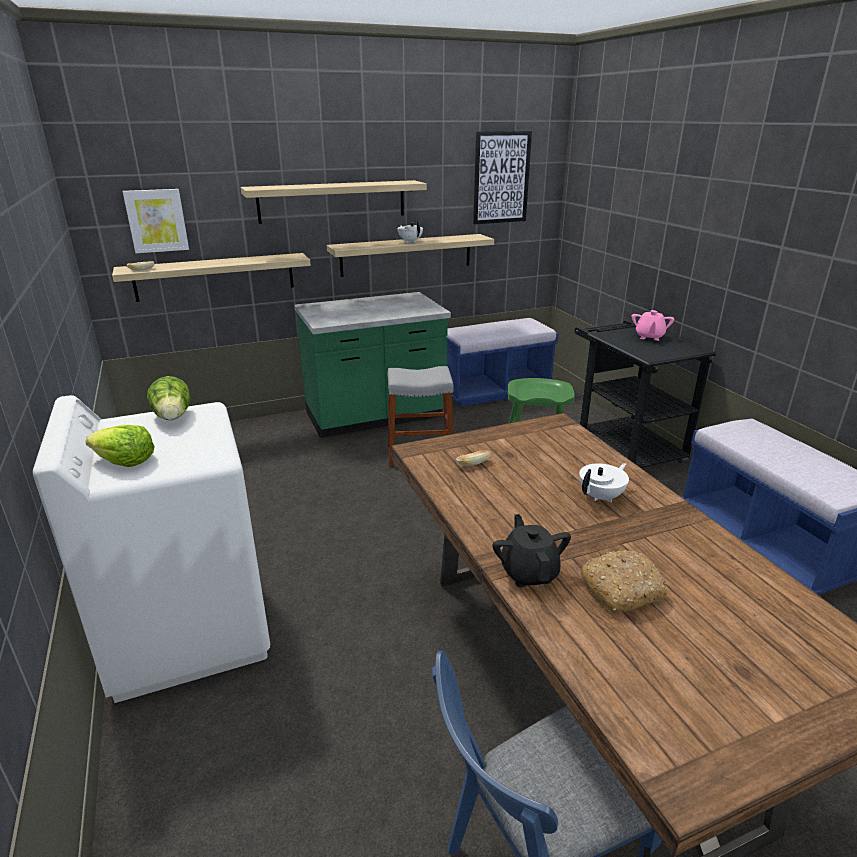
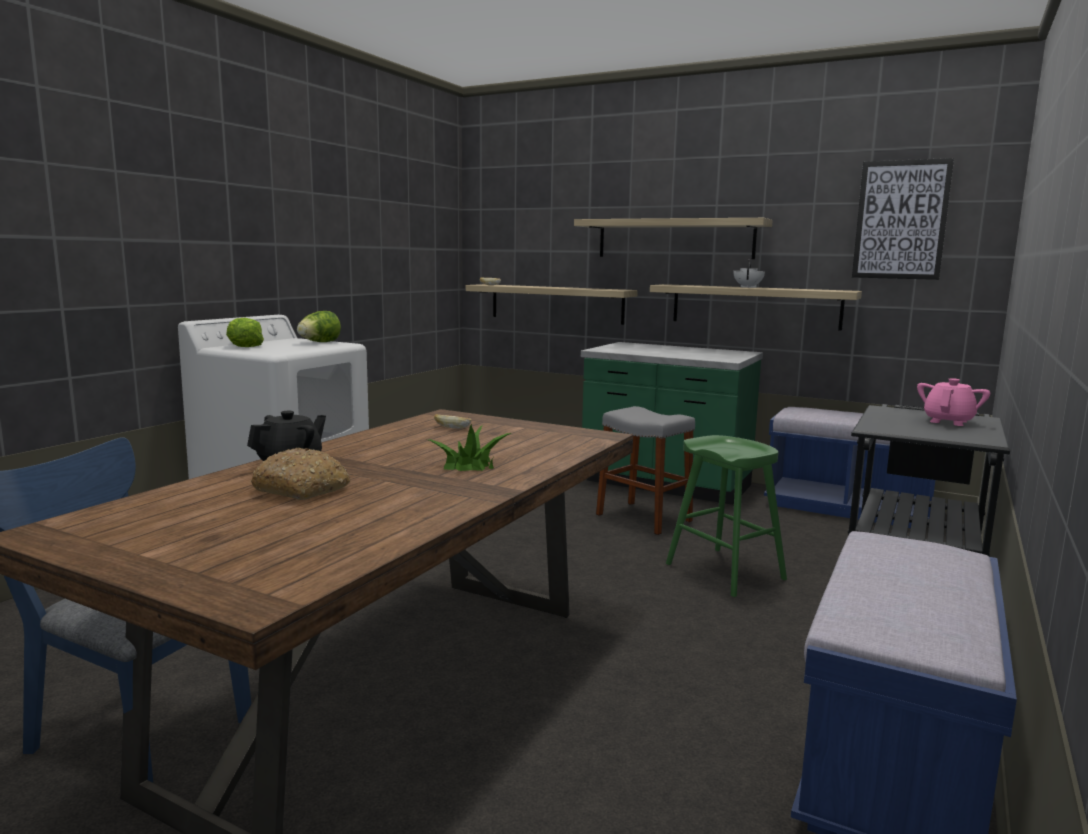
camera: 50 degrees right, 15 degrees down
picture [123,189,189,253] -> none
white teapot [579,463,629,503] -> potted plant [429,424,511,471]
pink teapot [632,310,674,341] -> pink teapot turned 150 degrees clockwise [917,378,990,426]

